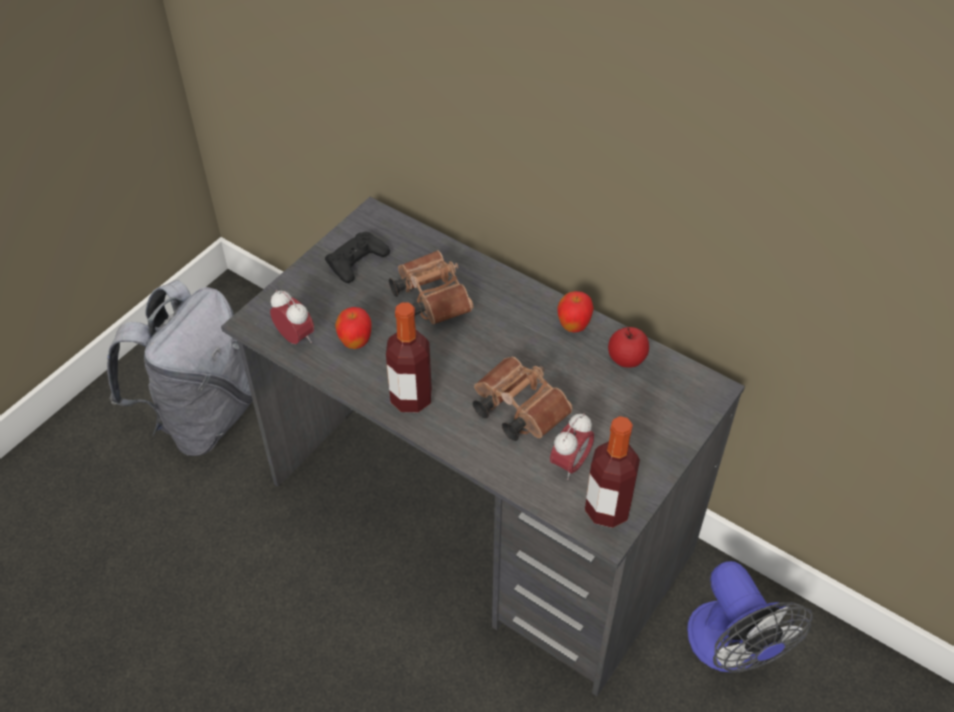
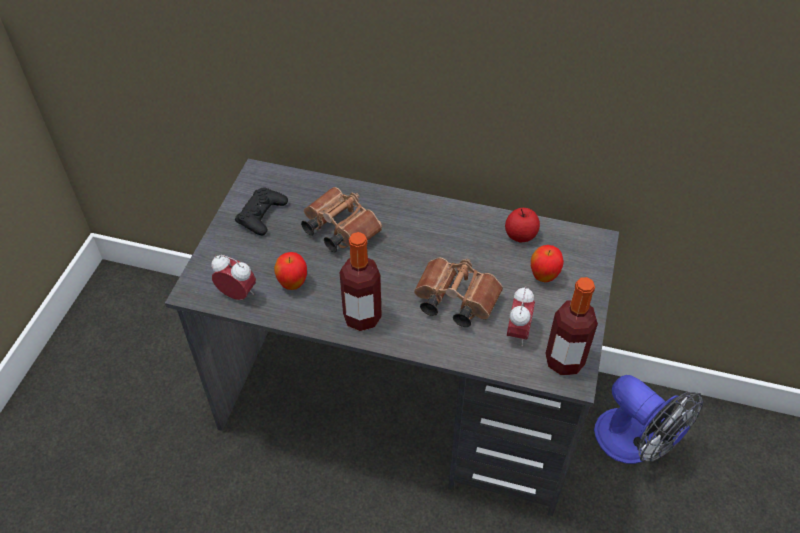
camera: 20 degrees left, 0 degrees up
grey backpack [107,280,253,456] -> none
apple [557,291,594,332] -> apple moved to [531,245,564,282]

